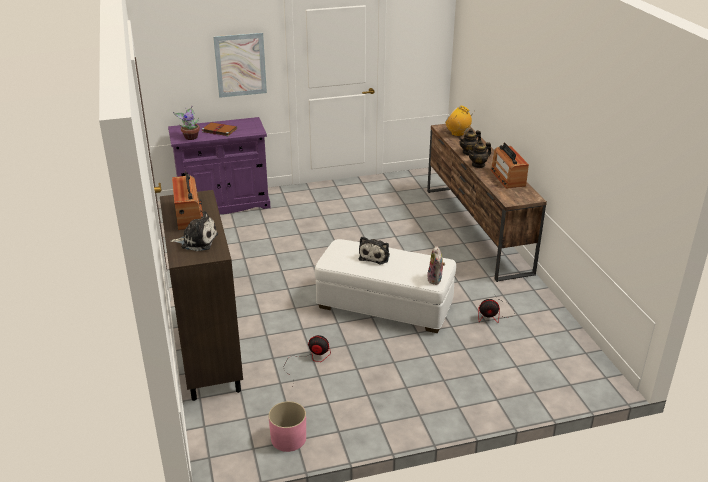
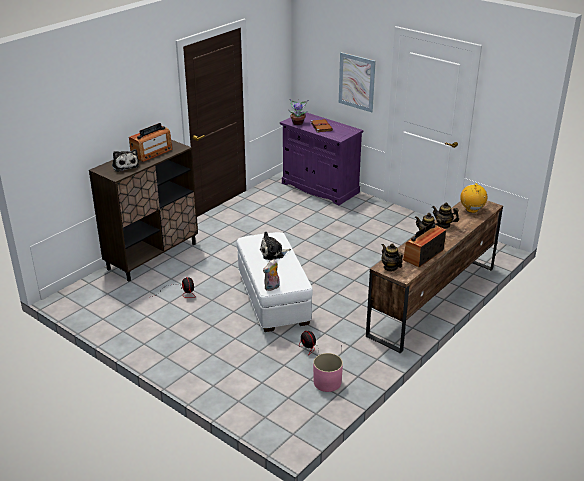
camera: 55 degrees right, 0 degrees up
pink planter [268,401,306,452] -> pink planter moved to [313,353,343,392]
none -> teapot [382,243,403,271]

